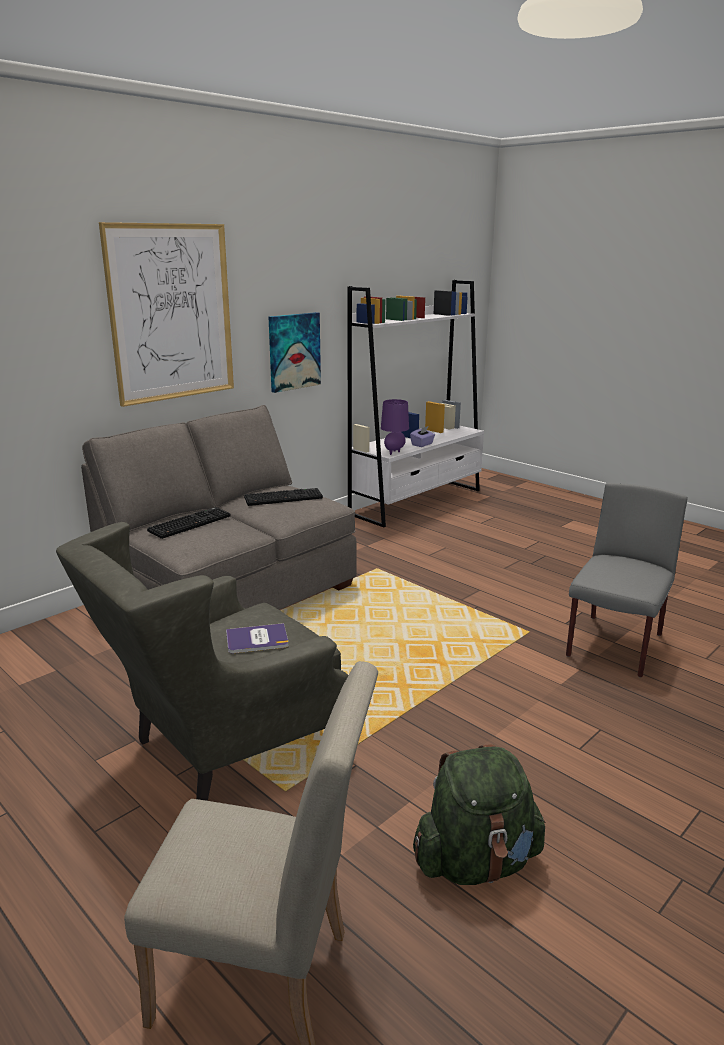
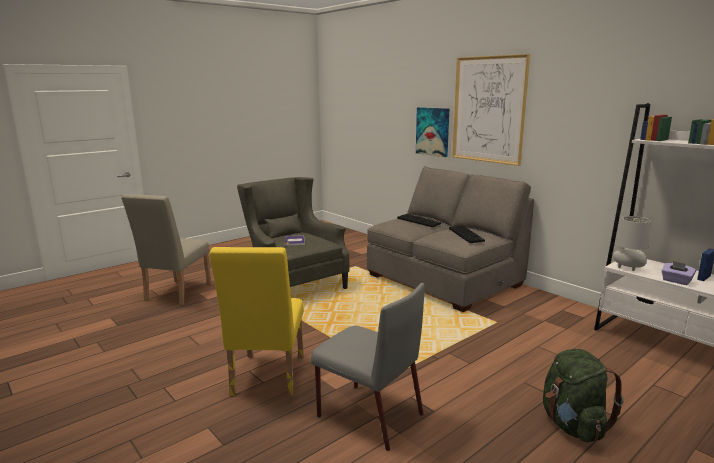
camera: 95 degrees right, 5 degrees down
picture [269,312,321,393] -> picture moved to [416,107,449,157]
purple table lamp [381,399,409,455] -> grey table lamp [613,216,651,271]
green backpack [413,744,546,885] -> green backpack moved to [543,349,624,442]
none -> yellow chair [210,247,304,397]

